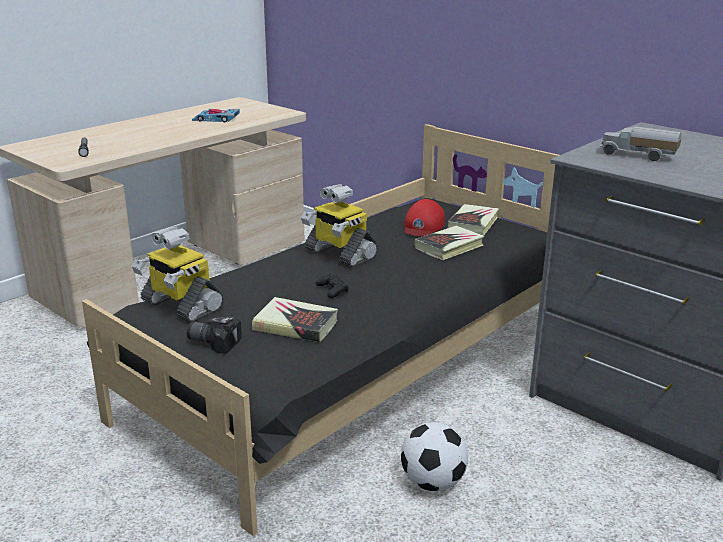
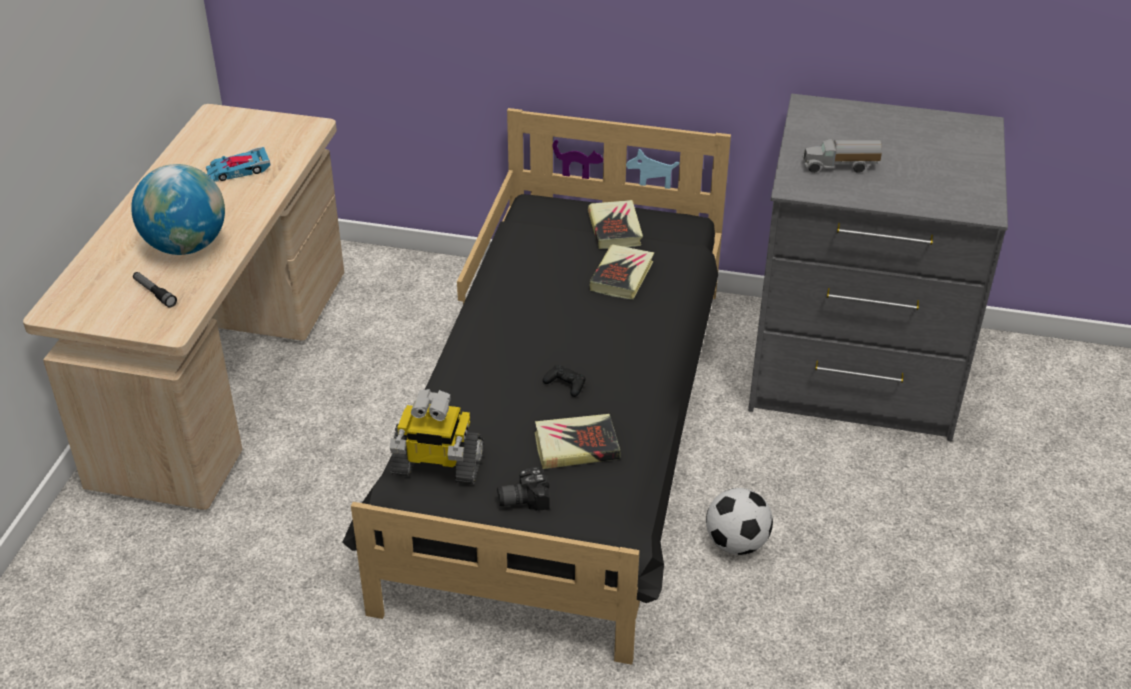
camera: 30 degrees left, 15 degrees up
toy robot [301,184,378,268] -> none
red cap [404,199,445,236] -> none
none -> globe [131,164,225,255]

